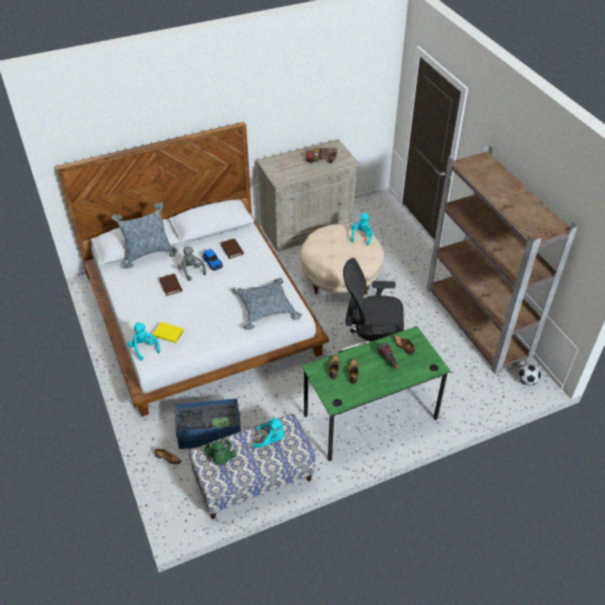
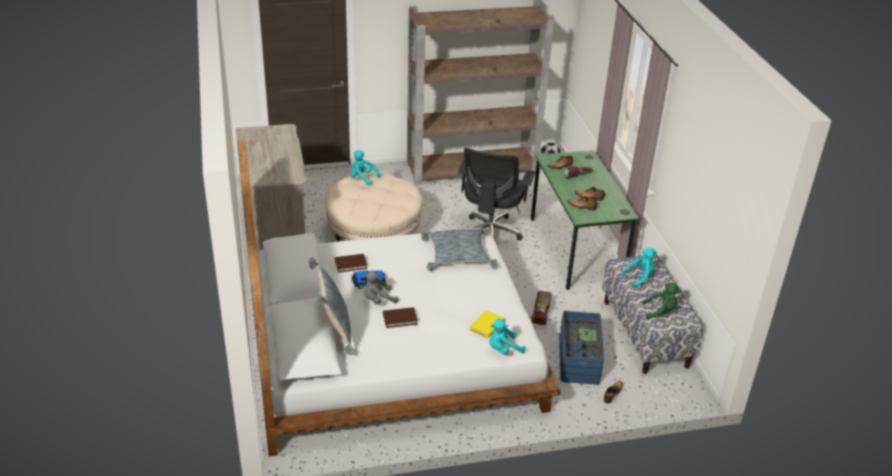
camera: 80 degrees left, 10 degrees down
turquoise plush toy [253,418,284,448] -> turquoise plush toy turned 45 degrees clockwise [621,248,657,288]
toy truck [306,148,337,164] -> toy truck moved to [531,290,551,325]

